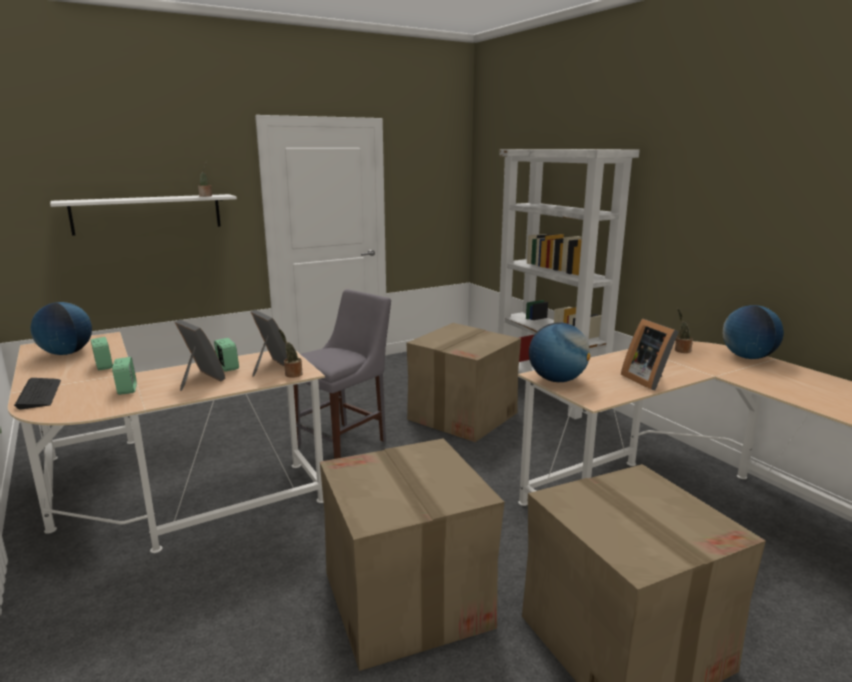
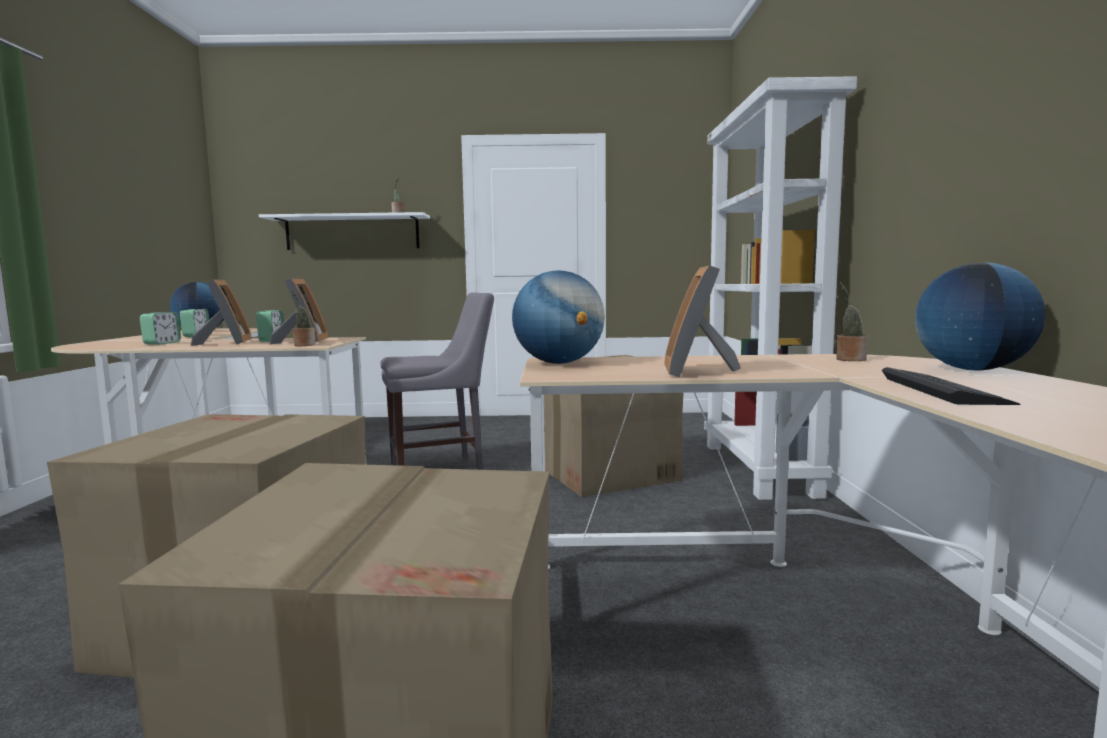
camera: 30 degrees right, 10 degrees down
keyboard [14,378,61,410] -> keyboard moved to [882,367,1020,405]

